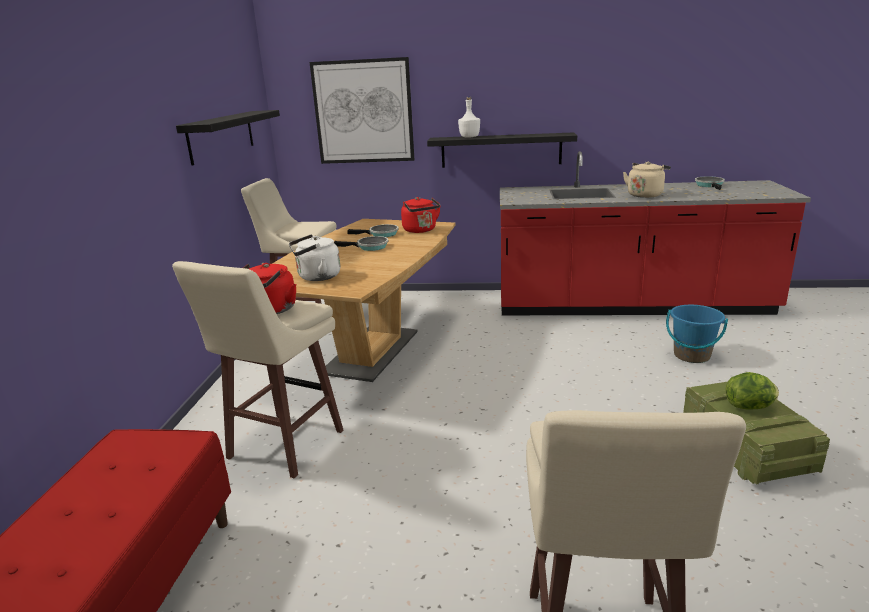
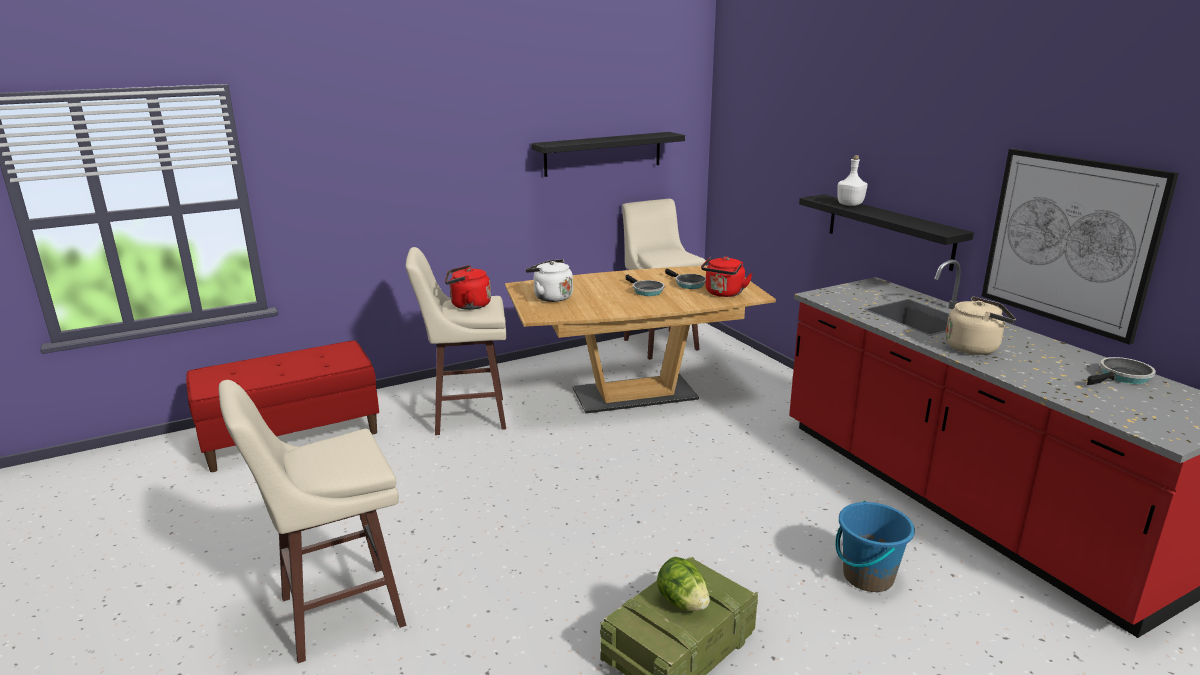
camera: 55 degrees right, 0 degrees up
picture [310,57,414,164] -> picture moved to [982,149,1179,345]

